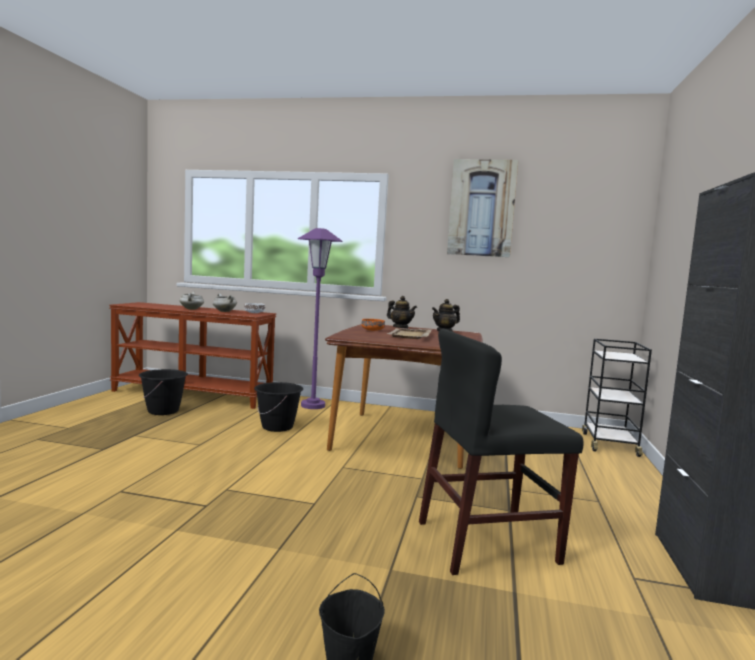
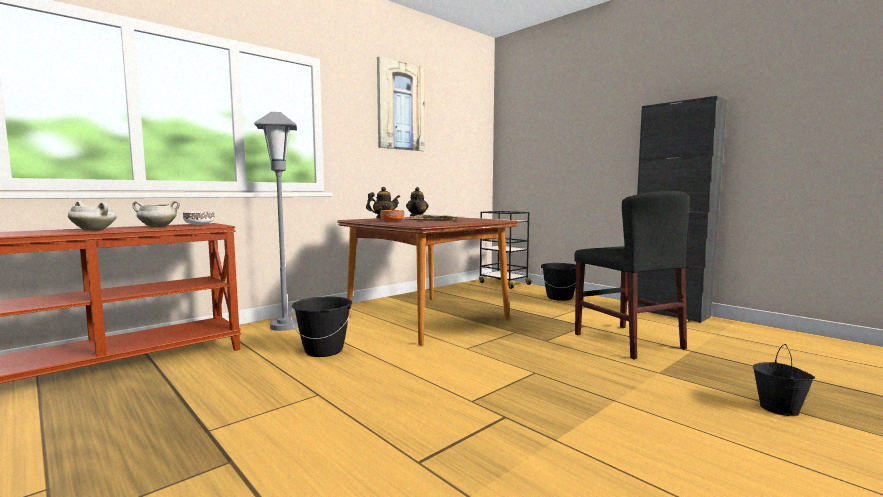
camera: 55 degrees left, 0 degrees up
black bucket [139,369,188,415] -> black bucket moved to [540,263,576,301]
purple floor lamp [298,228,343,409] -> grey floor lamp [254,112,298,331]
black chair [419,329,584,575] -> black chair turned 45 degrees counterclockwise [574,191,690,359]

